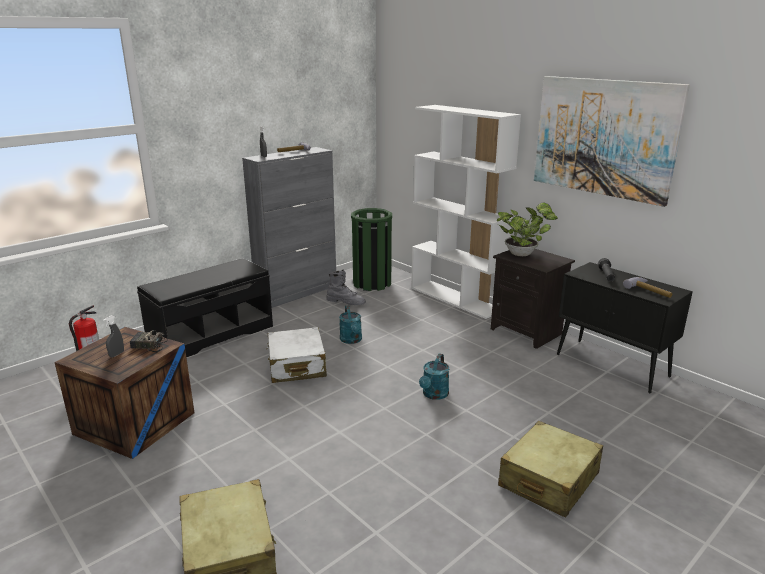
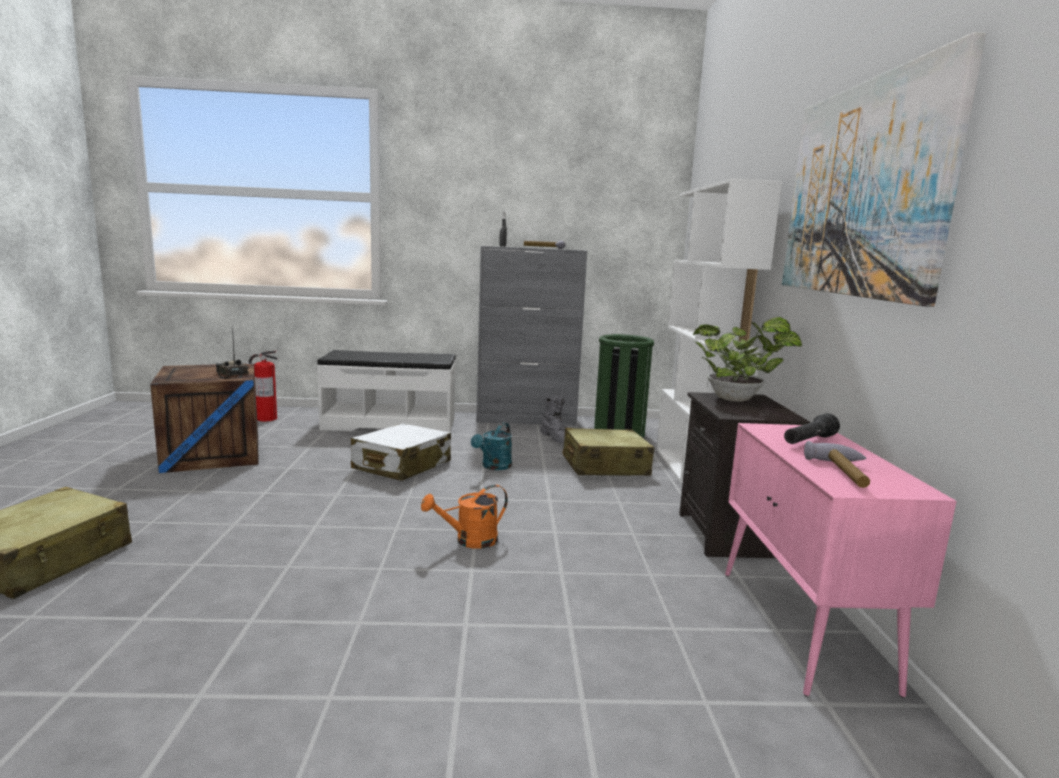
camera: 40 degrees right, 10 degrees down
grey spray bottle [103,315,124,357] -> none
black bench [137,258,273,357] -> white bench [317,350,456,432]
turquoise watering can [419,353,449,400] -> orange watering can [421,485,508,549]
beige suitcase [498,421,603,518] -> beige suitcase moved to [562,428,654,476]
black cabinet [557,262,693,394] -> pink cabinet [725,423,957,698]

